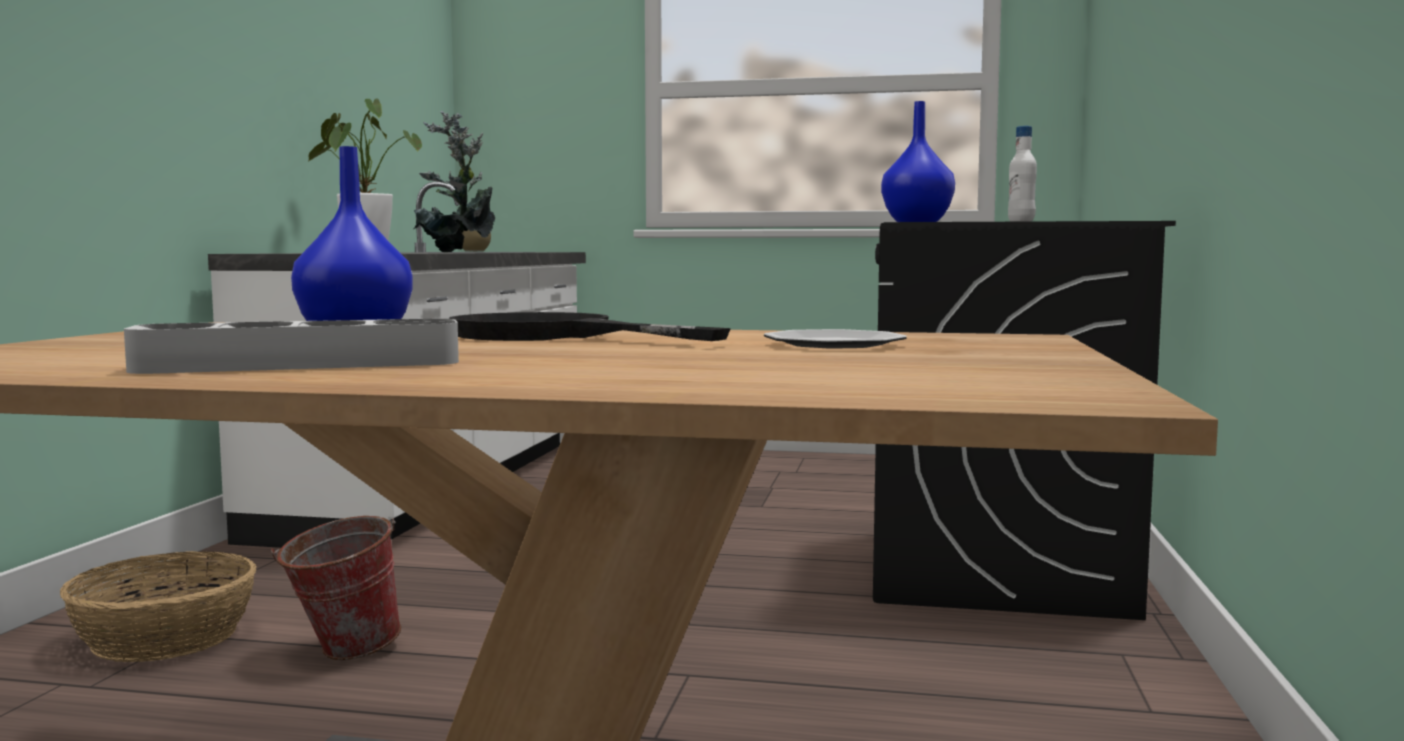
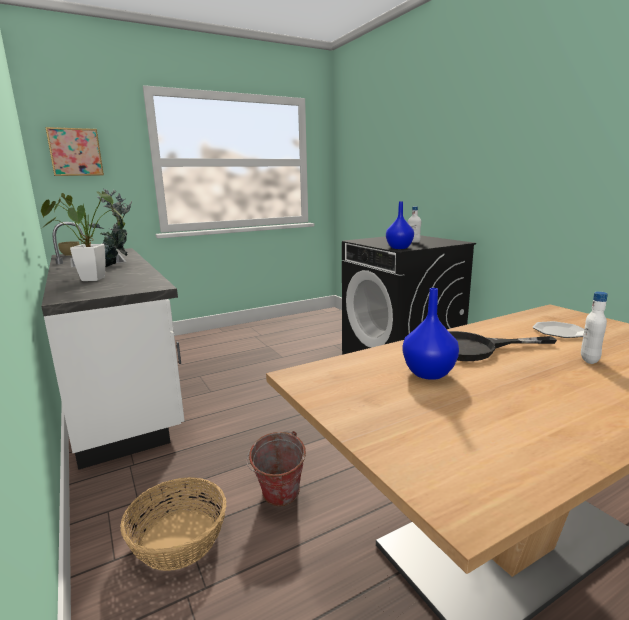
camera: 40 degrees left, 10 degrees up
grey tray [124,319,459,374] -> none
none -> picture [45,127,104,176]
none -> white bottle [581,292,608,364]

